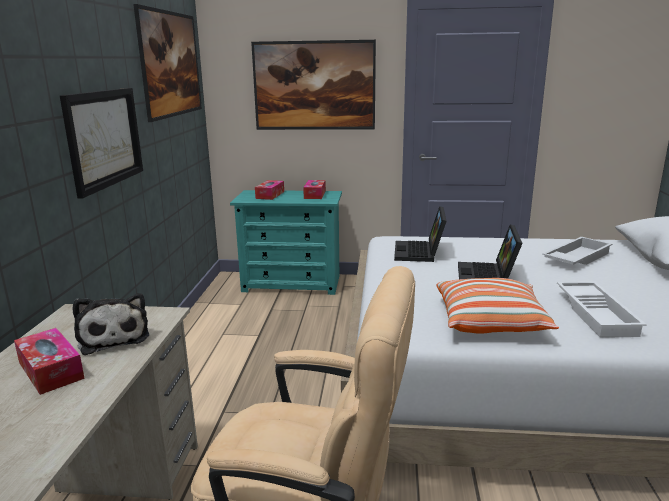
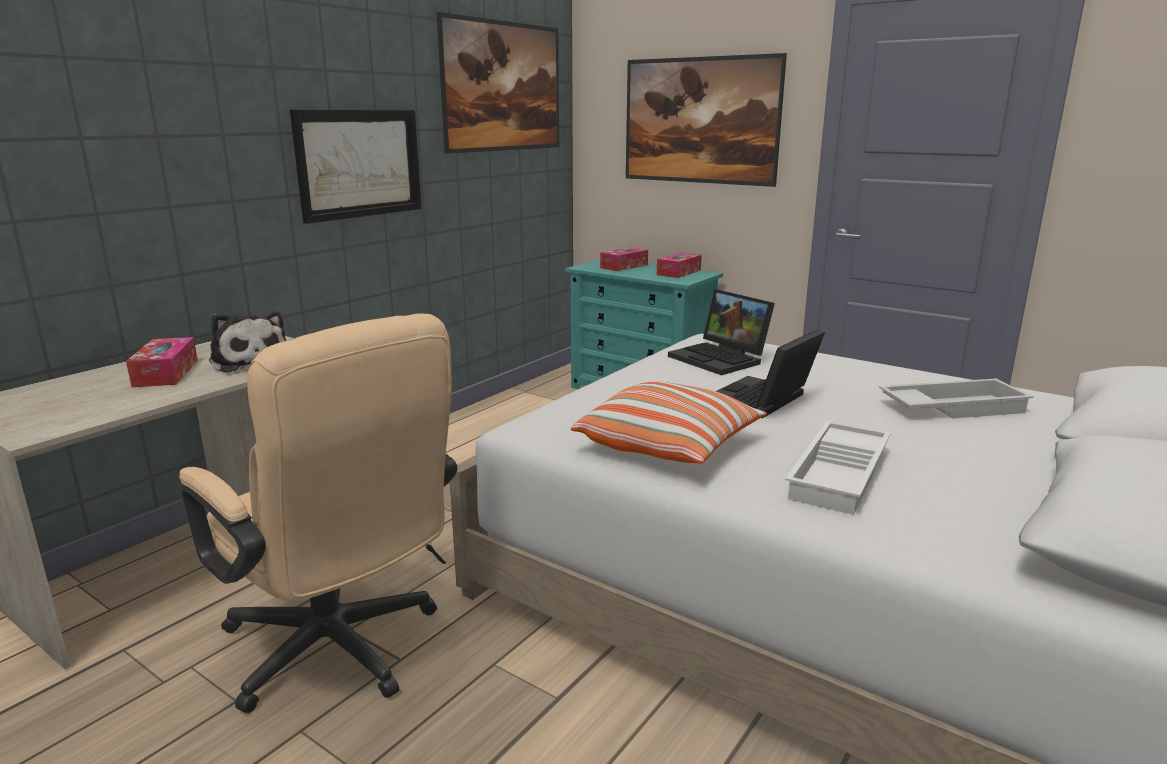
camera: 30 degrees right, 0 degrees up
plush toy [73,293,149,355] -> plush toy turned 45 degrees counterclockwise [209,311,286,373]
laptop [394,206,447,262] -> laptop turned 75 degrees counterclockwise [668,289,775,375]

